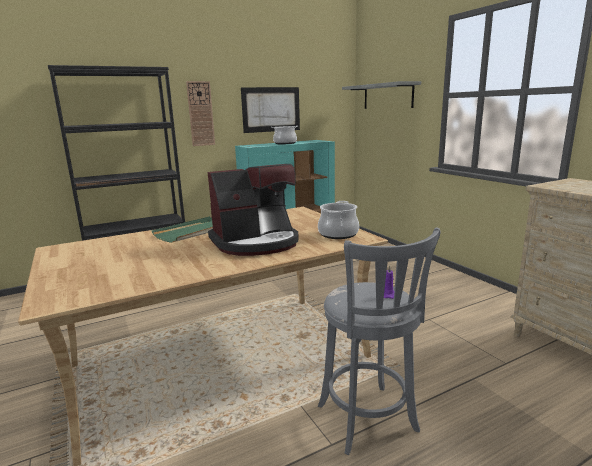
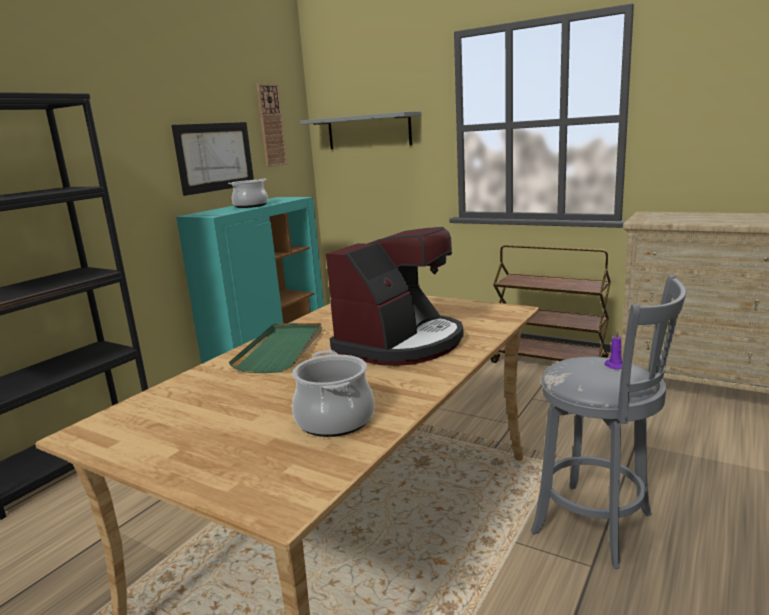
camera: 30 degrees left, 0 degrees up
wall clock [186,81,215,146] -> wall clock moved to [257,84,287,167]
cooking pot [318,201,359,239] -> cooking pot moved to [292,350,375,437]
none -> brown cart [491,245,611,363]

